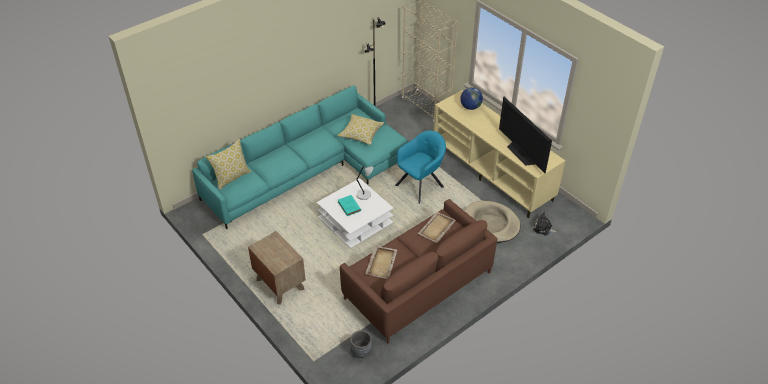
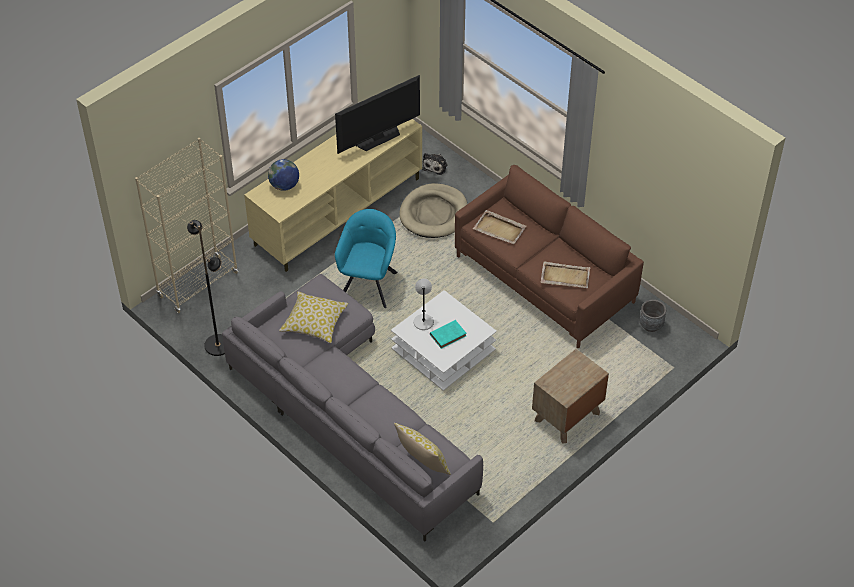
camera: 95 degrees left, 5 degrees up
turquoise sofa [192,85,409,229] -> grey sofa [222,274,483,542]
turquoise armchair [395,130,446,204] -> turquoise armchair turned 60 degrees clockwise [335,209,398,308]

